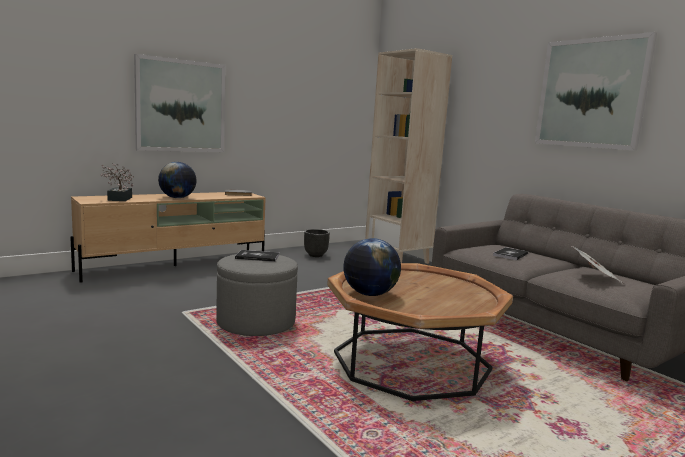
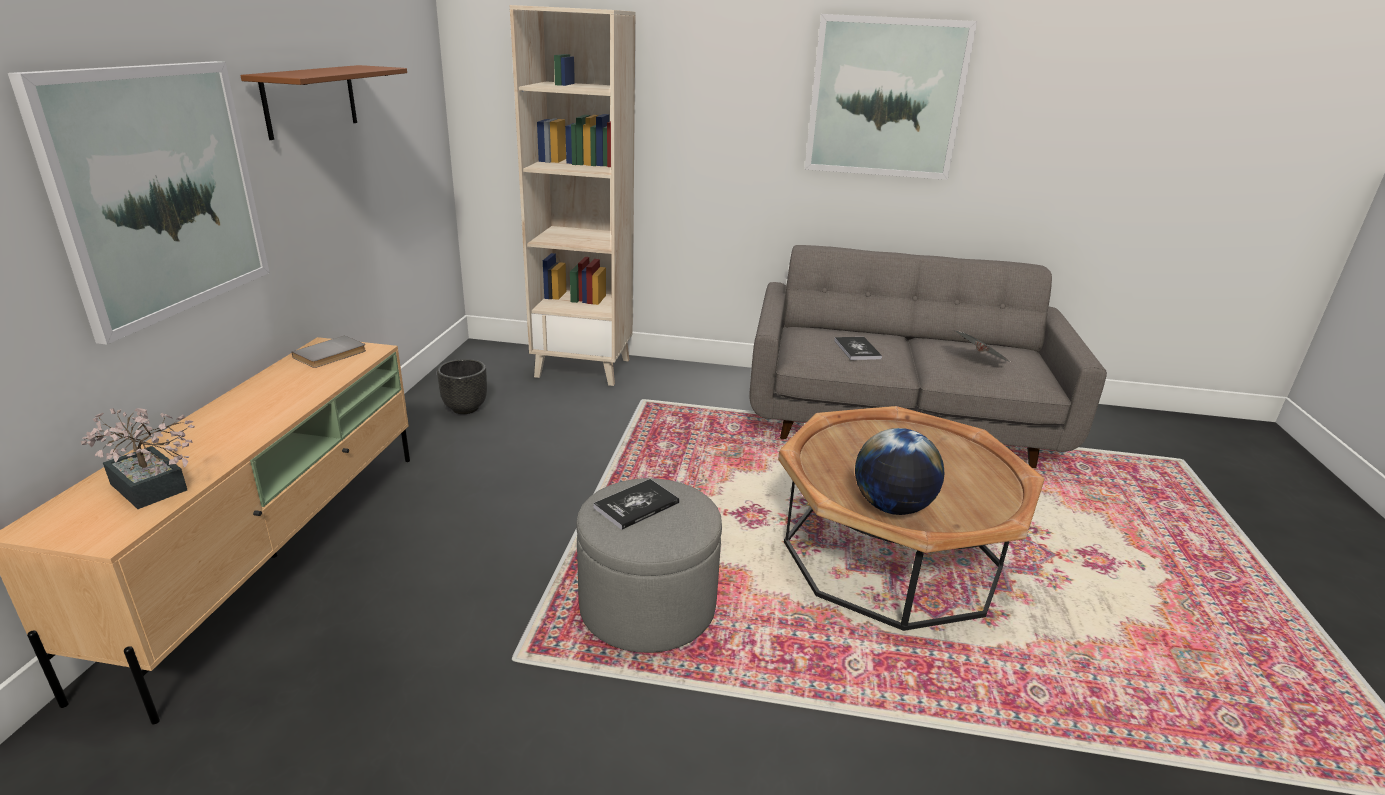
camera: 45 degrees left, 15 degrees up
globe [158,162,197,198] -> none
none -> brown shelf [240,65,407,140]

